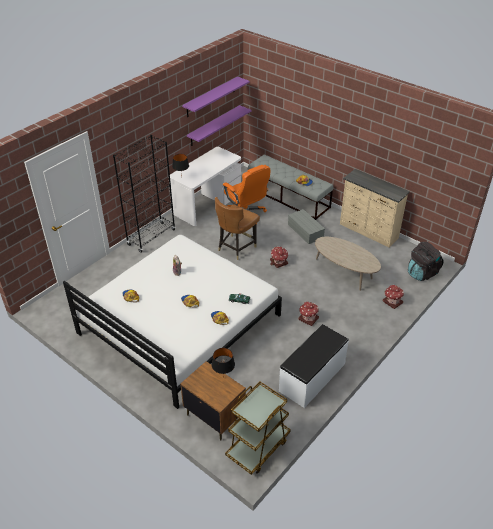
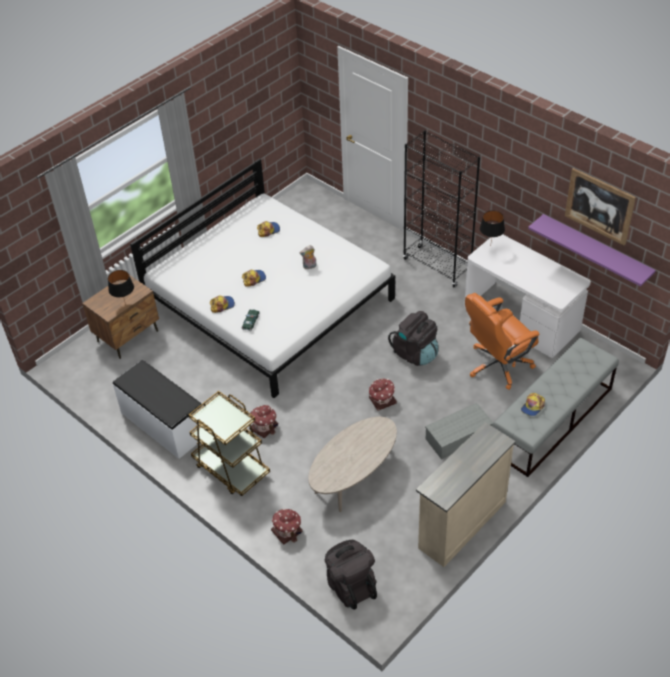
camera: 95 degrees right, 5 degrees up
purple shelf [182,76,250,117] -> picture [565,168,636,246]
brown chair [215,197,260,260] -> black backpack [388,311,439,366]
brown cart [225,381,291,475] -> brown cart moved to [189,391,270,496]

